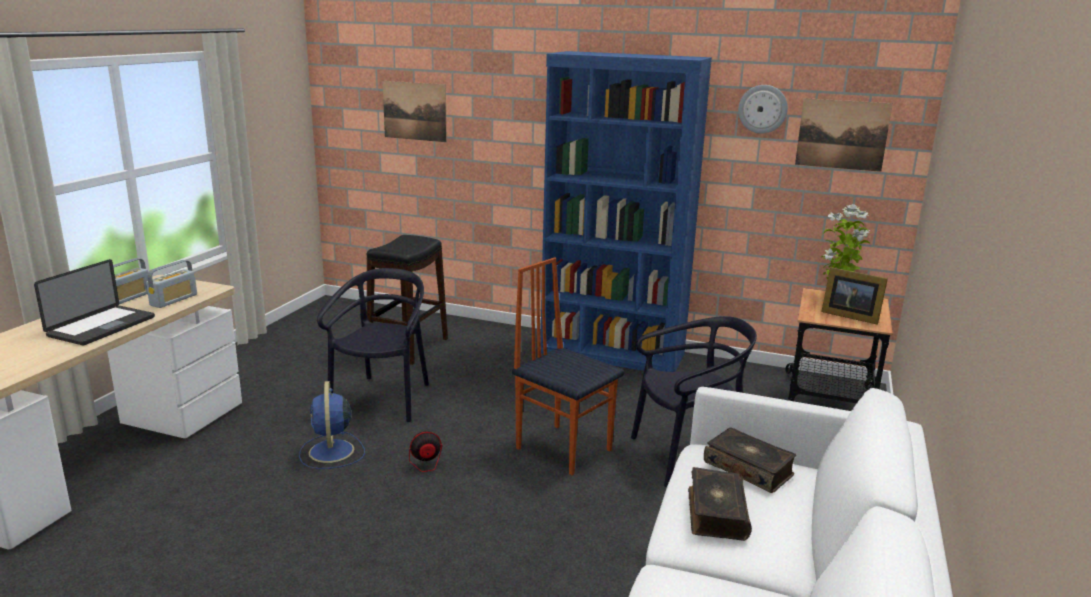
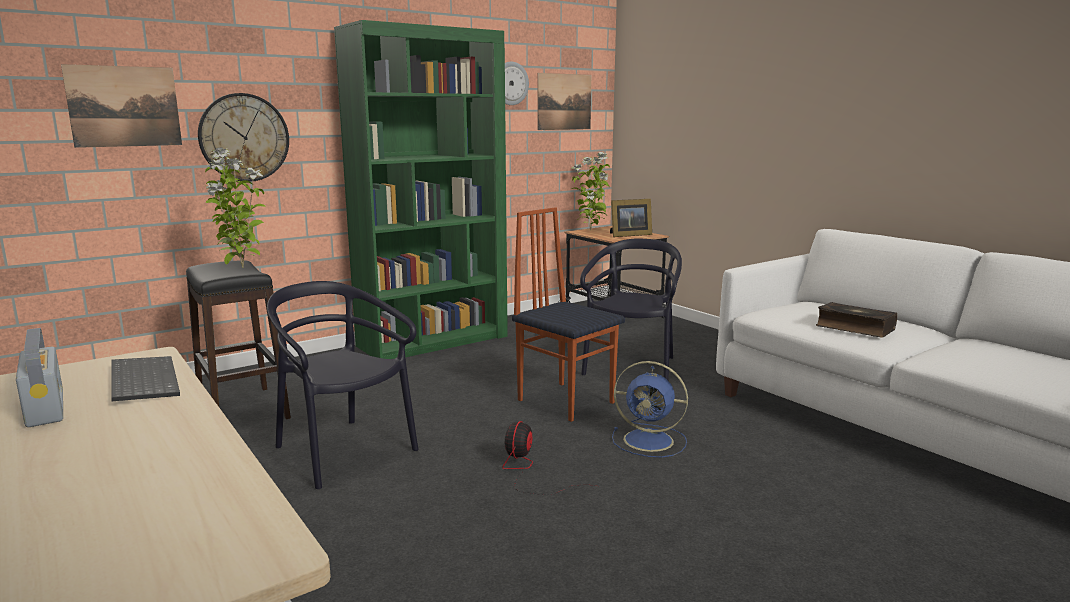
camera: 55 degrees left, 5 degrees down
laptop [34,259,155,345] -> none
radio [146,260,197,308] -> keyboard [111,356,180,401]
blue fan [299,381,365,469] -> blue fan moved to [612,361,688,458]
chair [512,257,624,475] -> chair turned 60 degrees clockwise [512,207,625,422]
blue bookcase [541,51,712,372] -> green bookcase [334,20,508,359]
book [704,427,796,493] -> none
none -> wall clock [198,93,289,182]
none -> potted plant [205,148,266,268]

